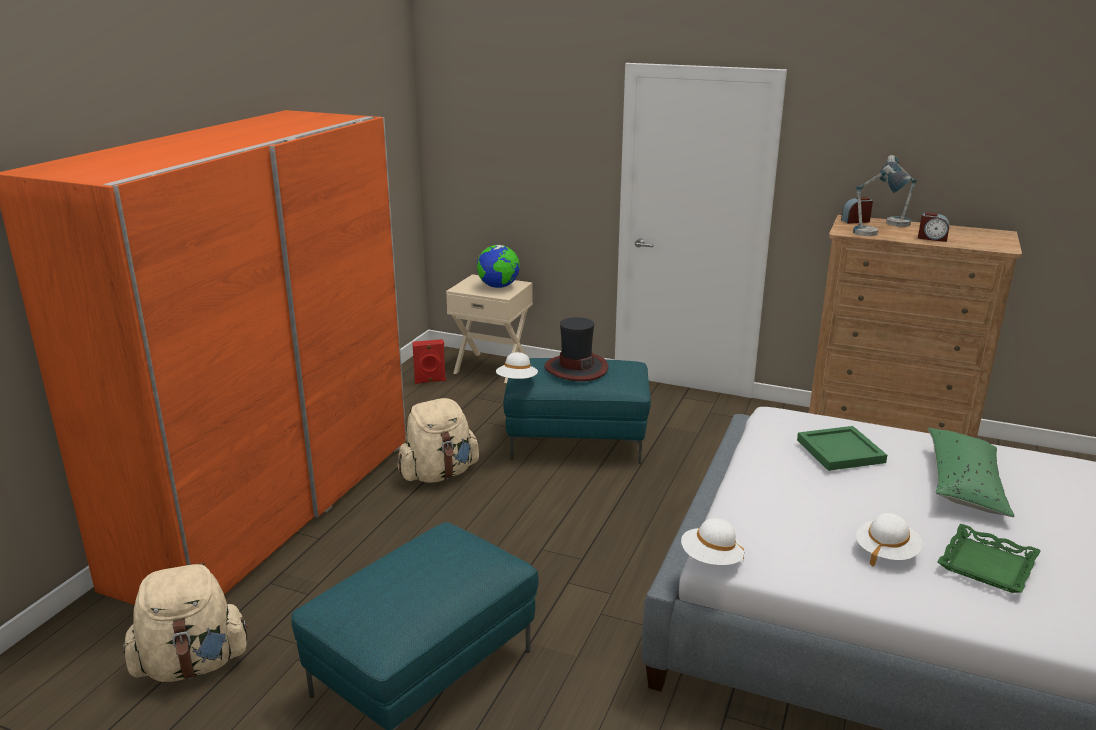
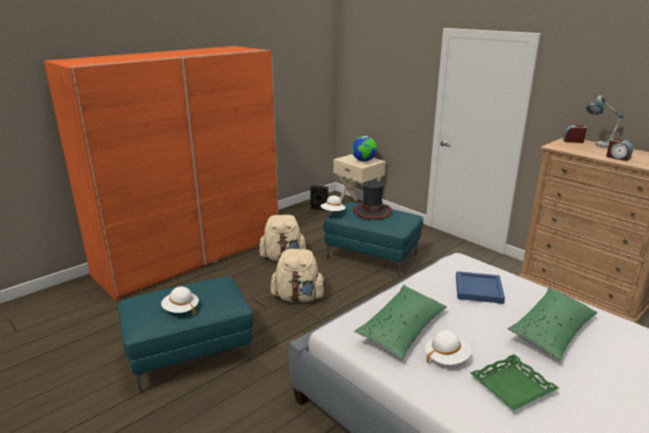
camera: 25 degrees right, 0 degrees up
beige backpack [123,563,249,682] -> beige backpack moved to [271,249,326,302]
red speaker [412,339,446,384] -> black speaker [310,185,328,211]
white hat [681,518,744,565] -> white hat moved to [161,286,199,315]
green tray [797,426,887,471] -> blue tray [456,271,505,304]
table lamp [853,165,911,236] -> none
none -> green pillow [354,285,447,360]

